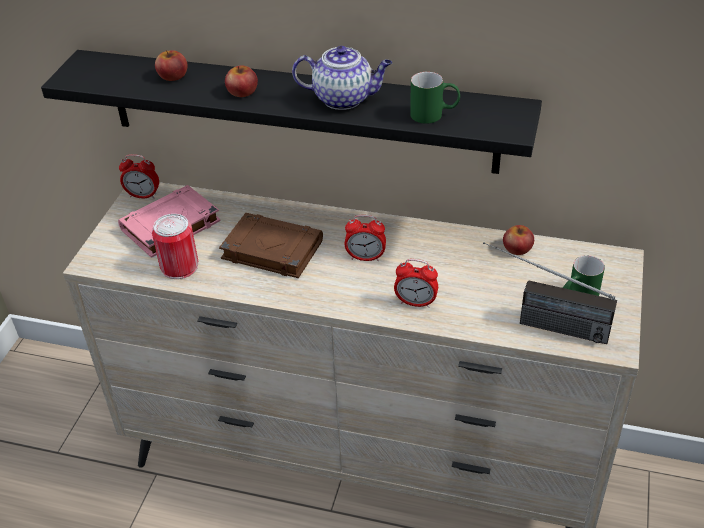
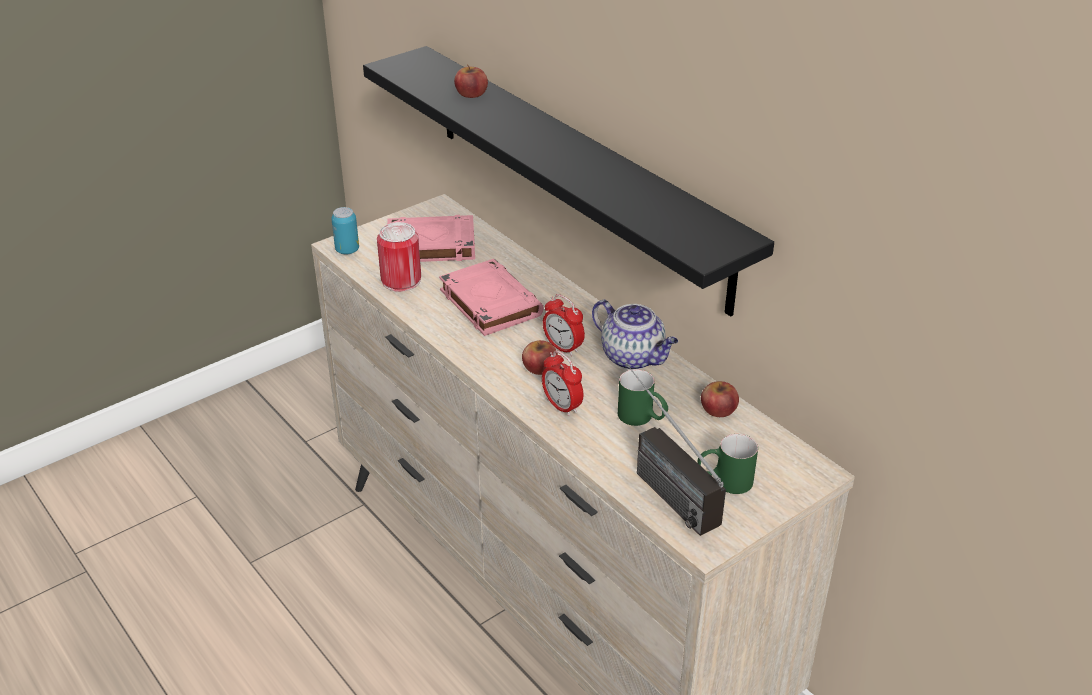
camera: 35 degrees right, 5 degrees down
alarm clock [119,154,159,199] -> none
brown book [219,213,323,278] -> pink book [439,259,544,336]
apple [225,66,258,97] -> apple moved to [522,340,558,375]
teapot [292,46,392,110] -> teapot moved to [592,300,678,370]
green mug [410,72,460,124] -> green mug moved to [618,369,668,426]
none -> can [331,207,359,254]

